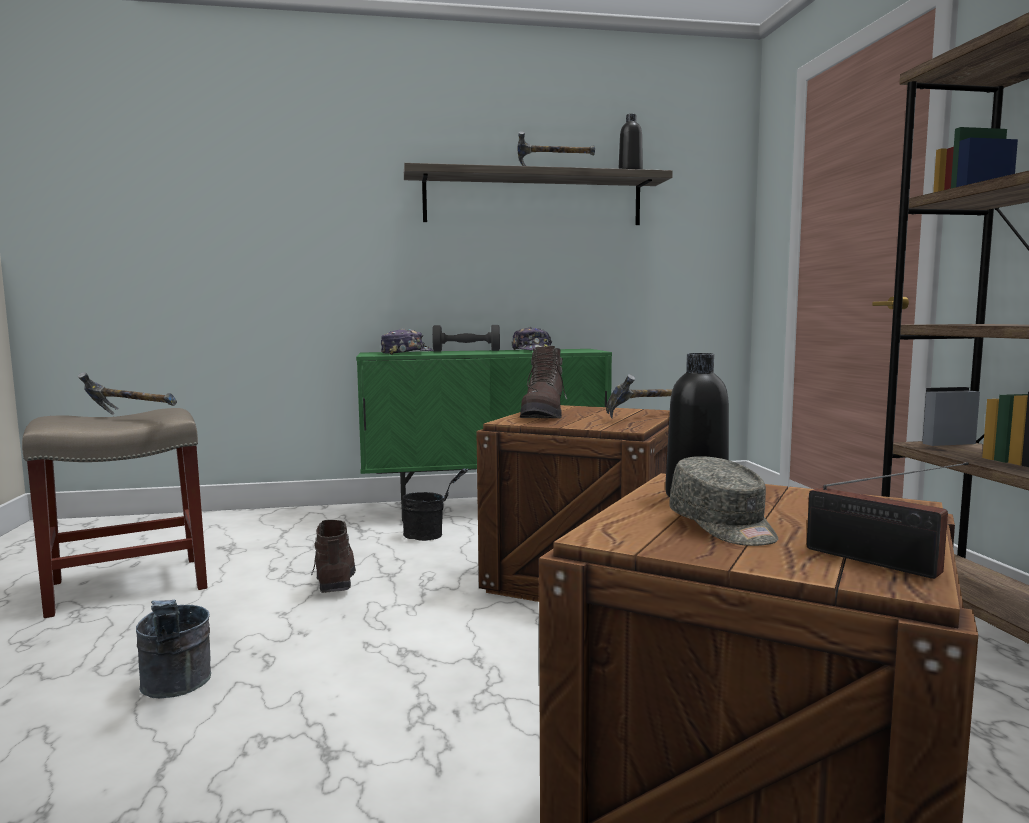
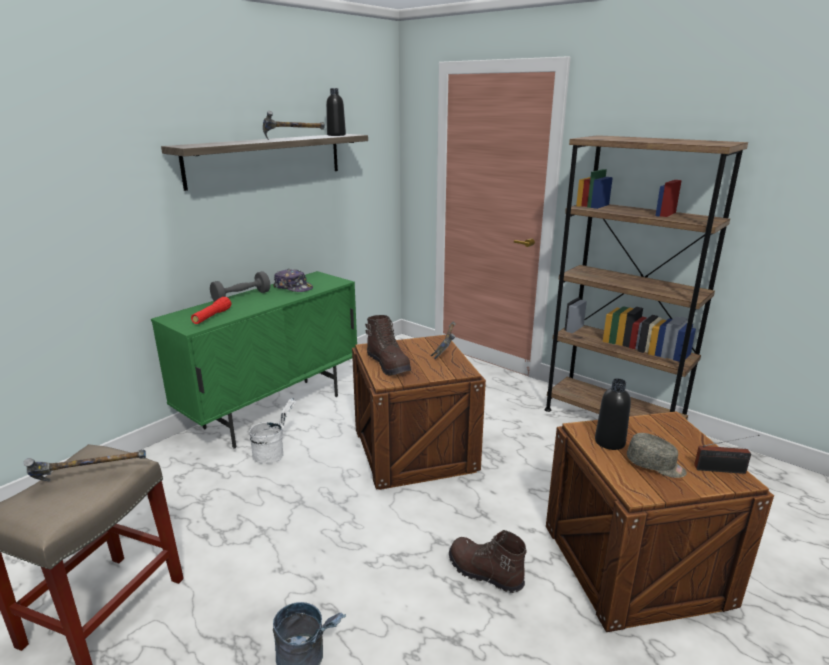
camera: 40 degrees left, 15 degrees up
brown boot [311,520,356,593] -> brown boot moved to [449,530,527,593]
cap [381,328,434,355] -> red flashlight [191,297,231,324]
black bucket [402,468,468,541] -> white bucket [249,398,296,464]

